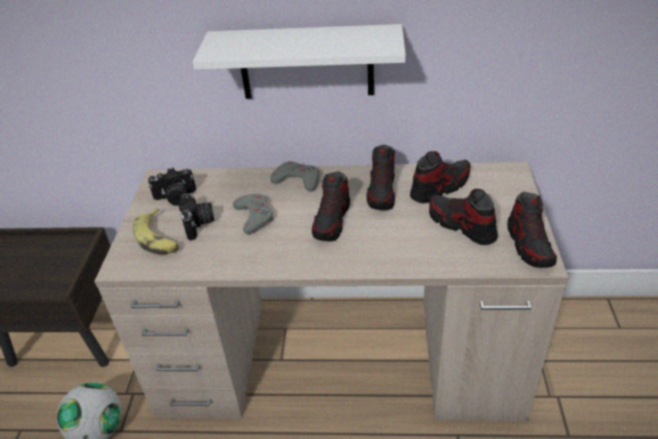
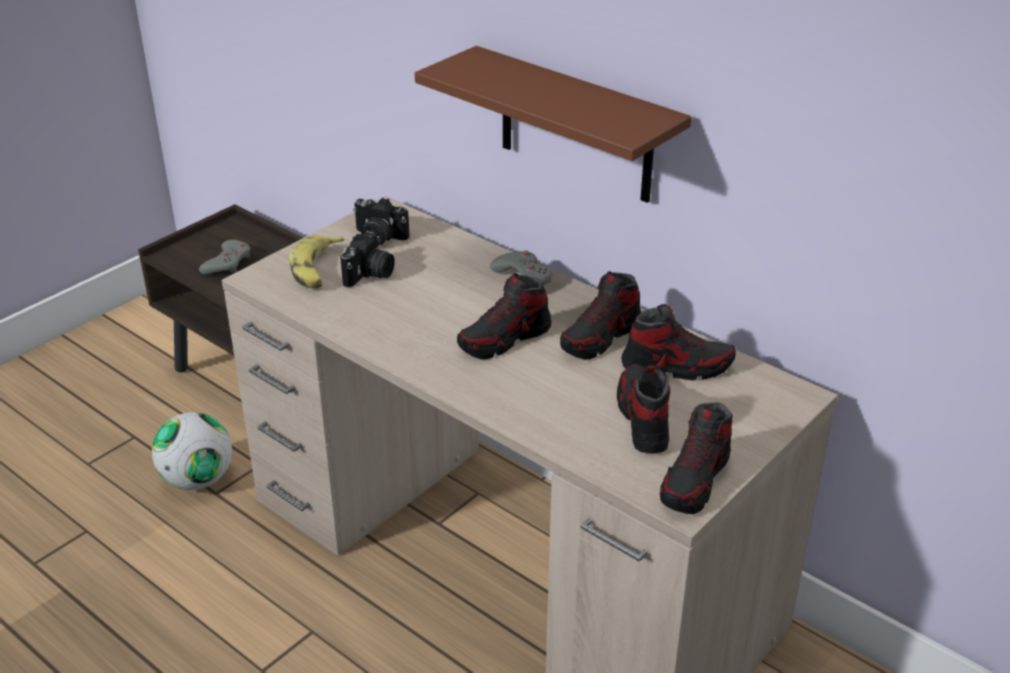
camera: 35 degrees right, 5 degrees down
white shelf [193,24,406,99] -> brown shelf [415,46,691,203]
grey game controller [233,194,273,234] -> grey game controller moved to [199,239,250,274]

